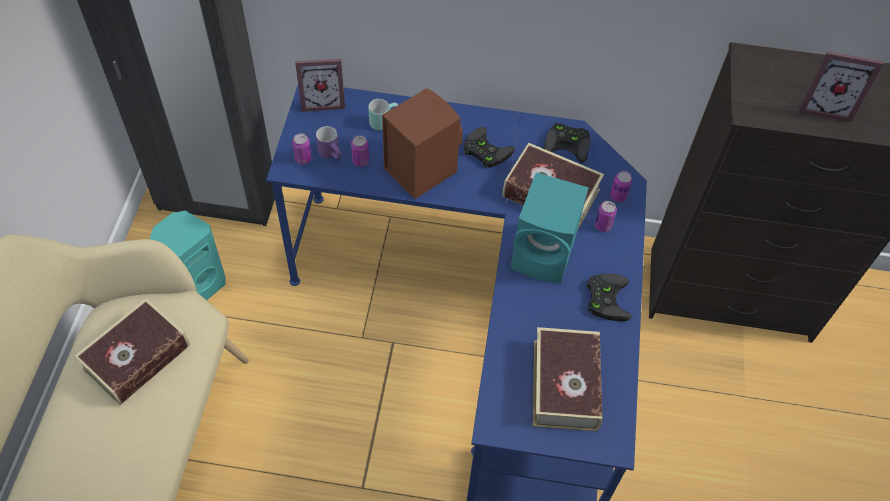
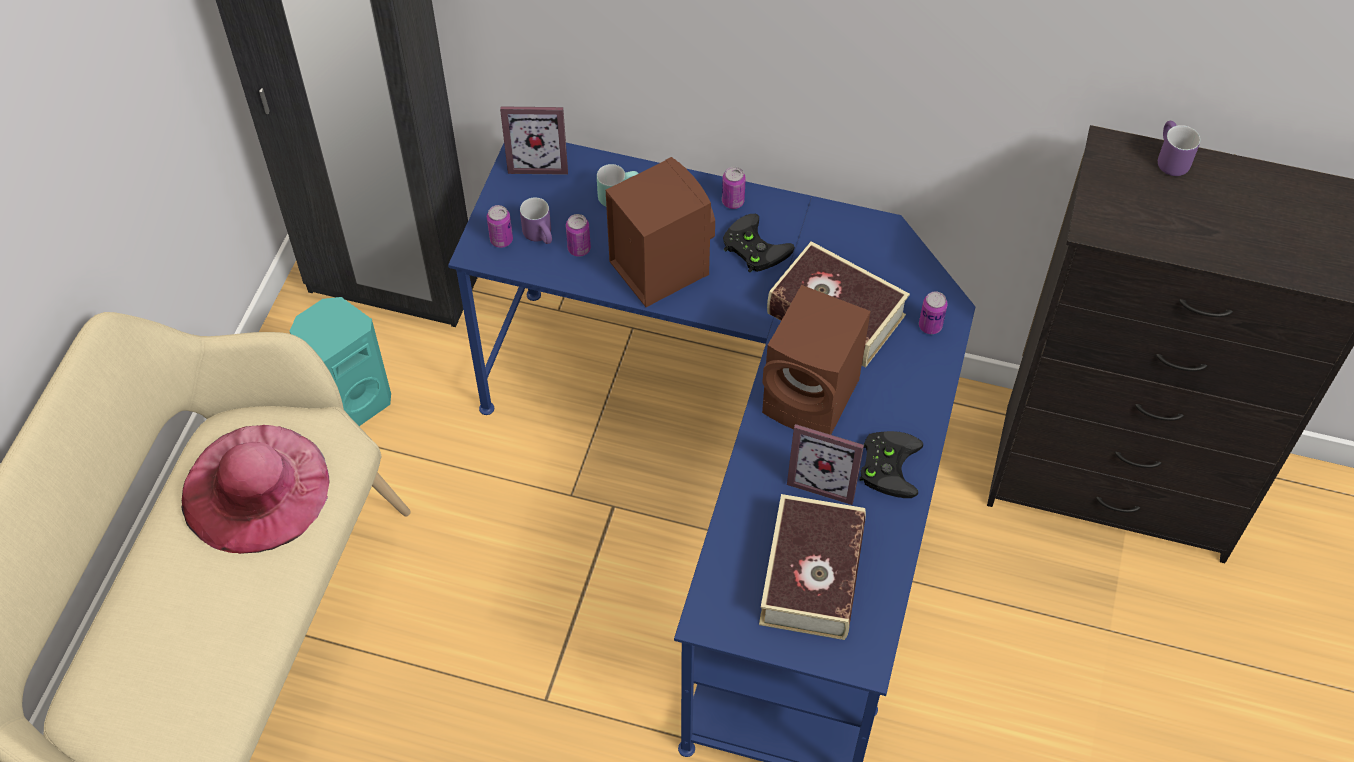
camera: 10 degrees right, 0 degrees up
book [74,298,190,405] -> pink hat [181,425,329,554]
turquoise speaker [510,173,589,283] -> brown speaker [762,285,870,435]
black game controller [543,123,590,163] -> none
can [595,201,617,232] -> can moved to [722,167,746,209]
picture frame [798,51,884,123] -> picture frame moved to [787,424,864,505]
none -> purple mug [1158,121,1200,176]

